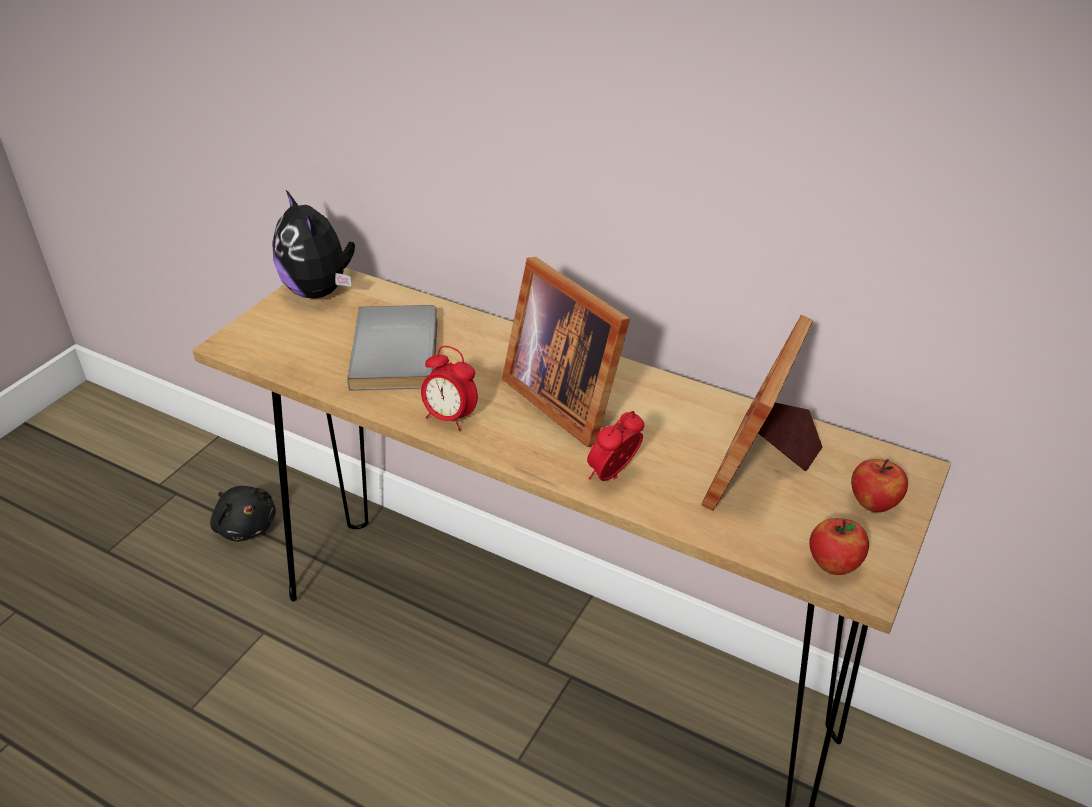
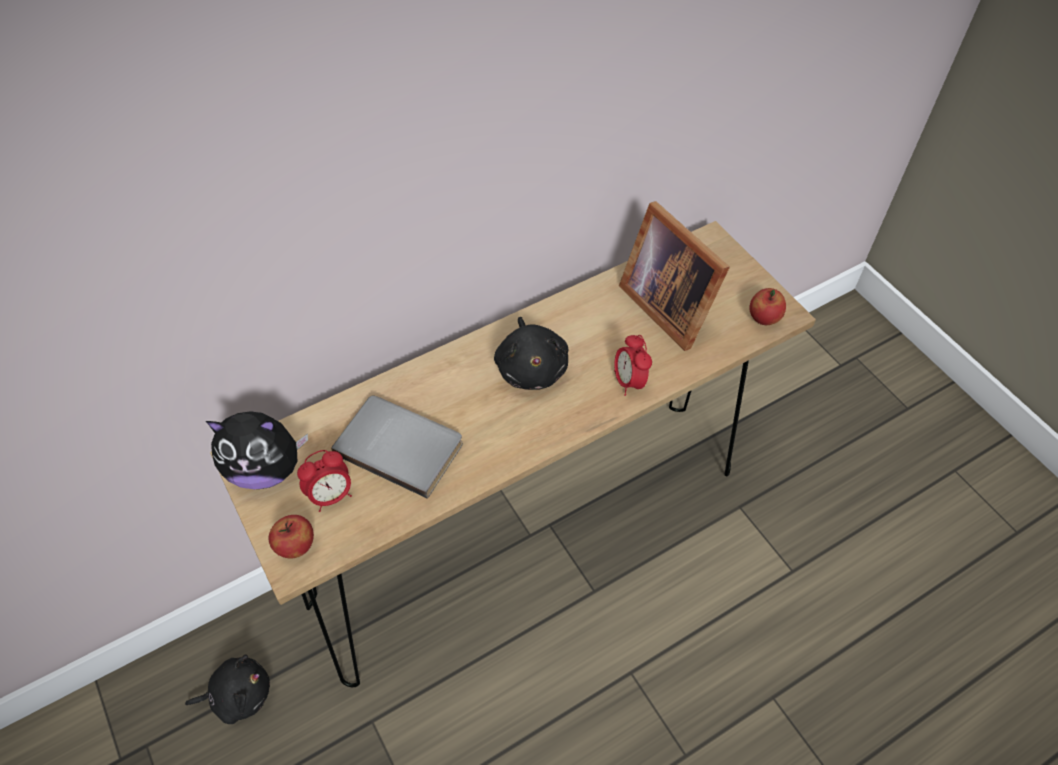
camera: 60 degrees left, 15 degrees up
alarm clock [421,346,478,431] -> alarm clock moved to [297,450,352,512]
picture frame [502,257,630,447] -> black plush toy [494,317,568,390]
apple [851,459,908,512] -> apple moved to [269,515,314,558]

